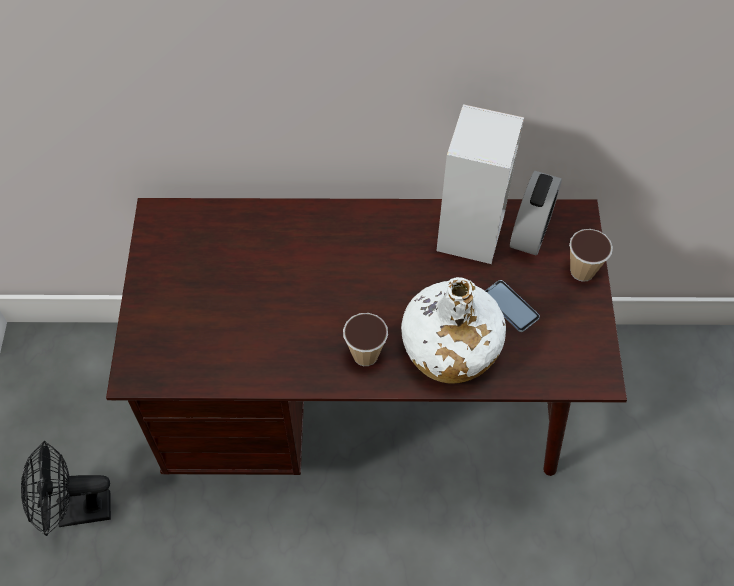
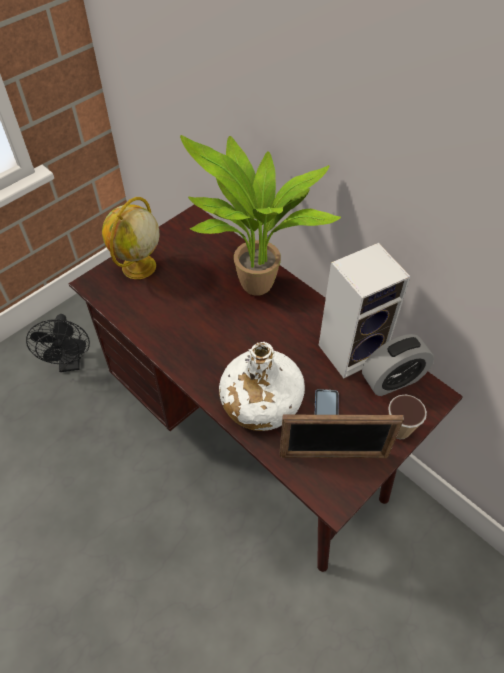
camera: 45 degrees right, 5 degrees down
black fan [21,441,111,536] -> black fan turned 135 degrees counterclockwise [26,314,90,372]
cup [343,313,388,366] -> none
none -> globe [102,197,160,279]
none -> potted plant [180,135,341,296]
none -> picture frame [280,415,404,458]

